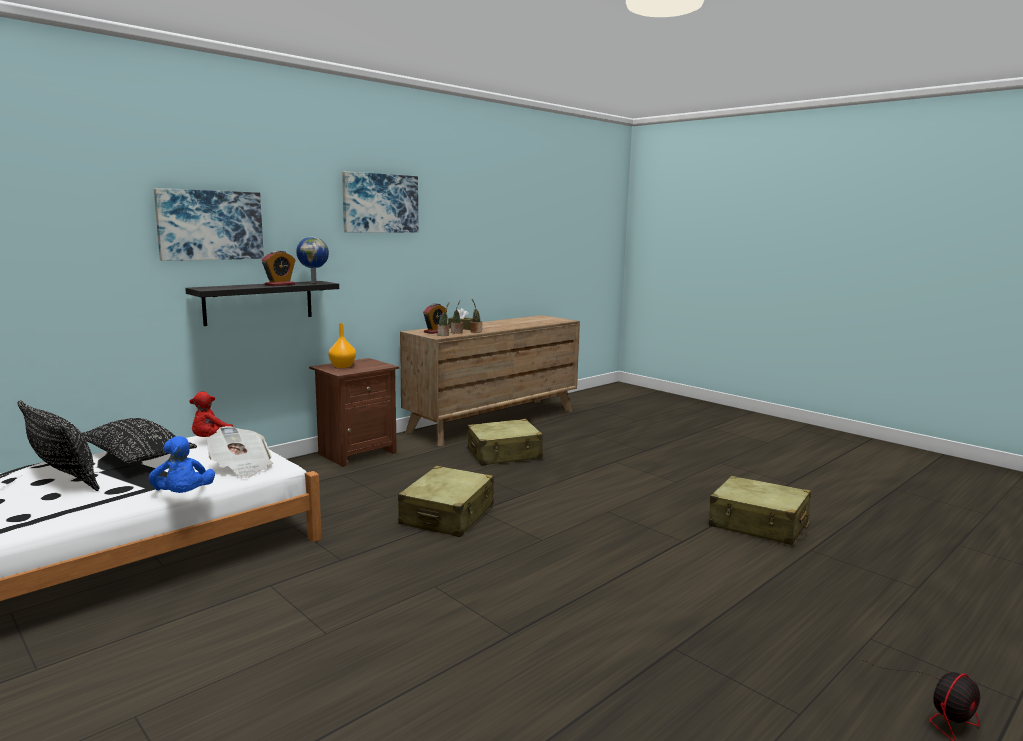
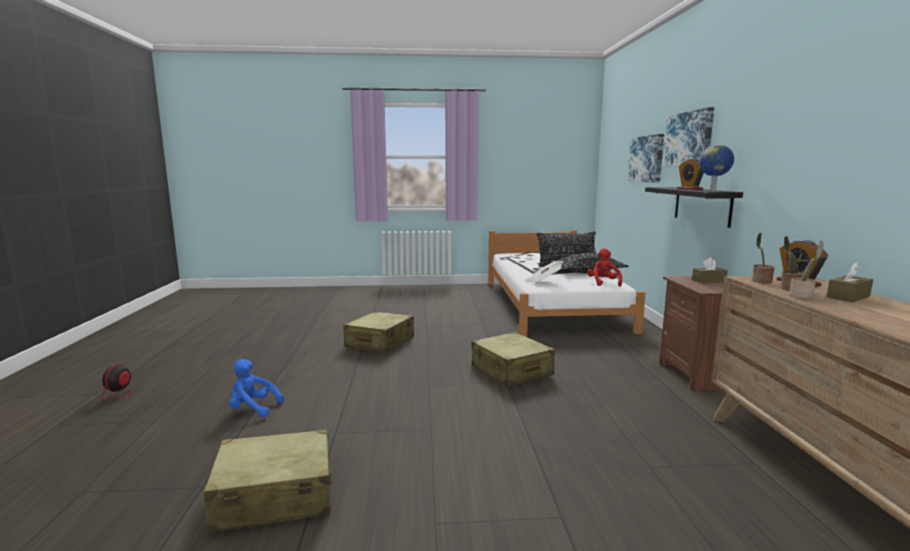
camera: 130 degrees right, 0 degrees up
blue plush toy [149,436,215,493] -> blue plush toy moved to [229,359,284,417]
orange vase [328,323,356,368] -> brown tissue box [692,257,728,283]
picture [342,171,418,233] -> picture moved to [627,134,664,183]
beige suitcase [468,419,543,466] -> beige suitcase moved to [343,311,414,353]

